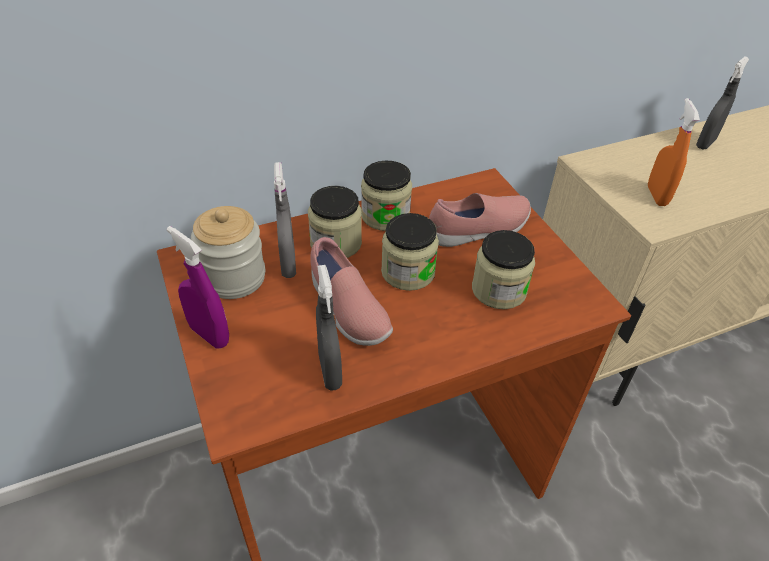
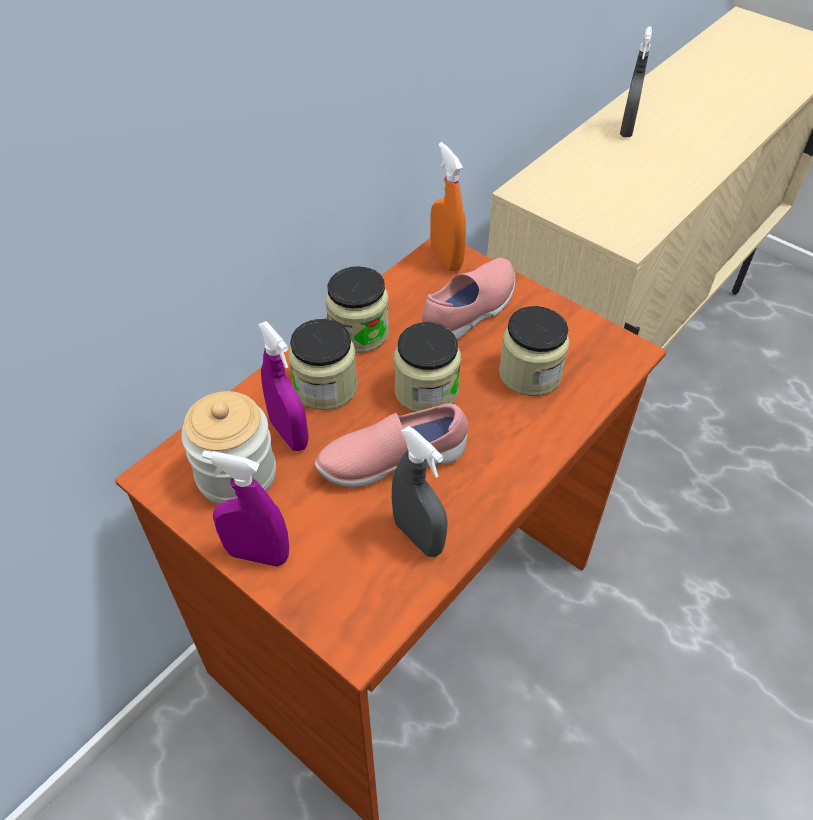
camera: 25 degrees left, 5 degrees up
grey spray bottle [274,162,296,278] -> purple spray bottle [258,321,309,451]
pink shoe [310,237,393,346] -> pink shoe turned 135 degrees clockwise [315,404,468,487]
orange spray bottle [648,98,700,206] -> orange spray bottle moved to [430,142,466,271]

